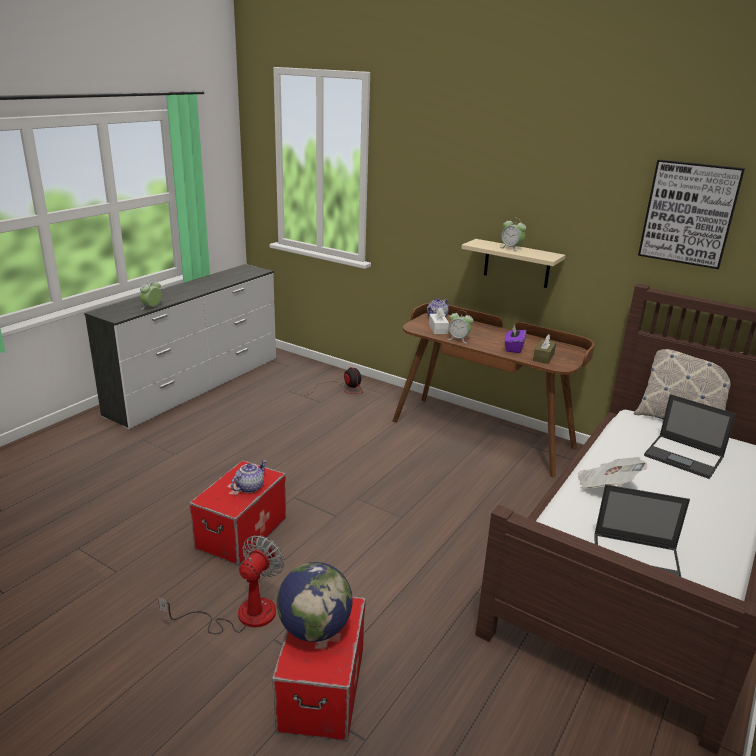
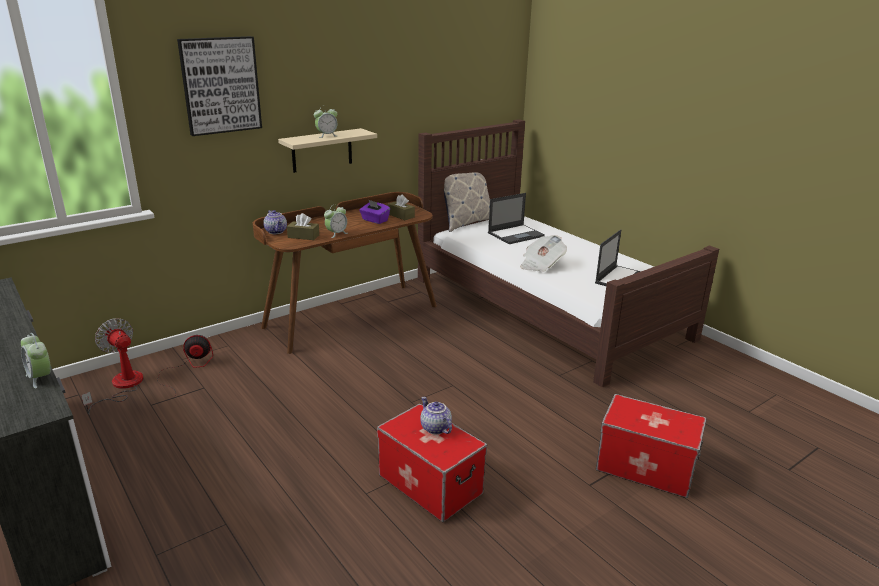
camera: 70 degrees left, 0 degrees up
fan [158,535,284,634] -> fan moved to [81,318,143,415]
globe [277,562,353,642] -> none
white tissue box [429,308,449,334] -> brown tissue box [287,213,319,240]
picture [638,159,745,269] -> picture moved to [177,36,262,136]

